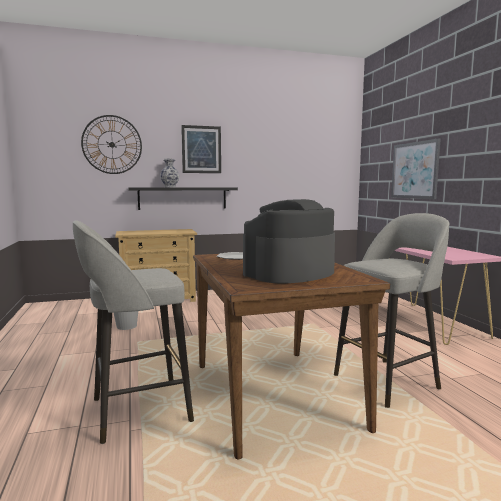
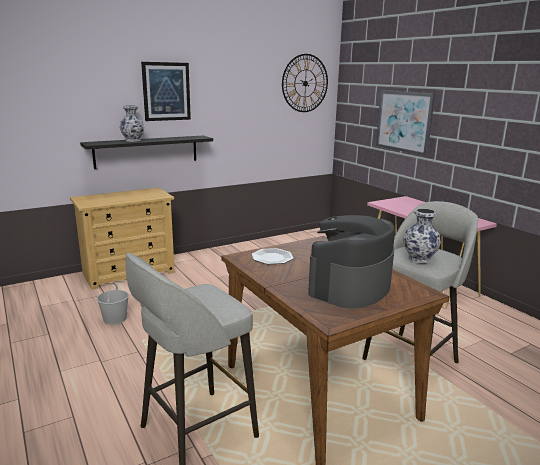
camera: 15 degrees left, 10 degrees up
wall clock [81,115,142,174] -> wall clock moved to [282,54,328,112]
none -> vase [403,209,441,263]

